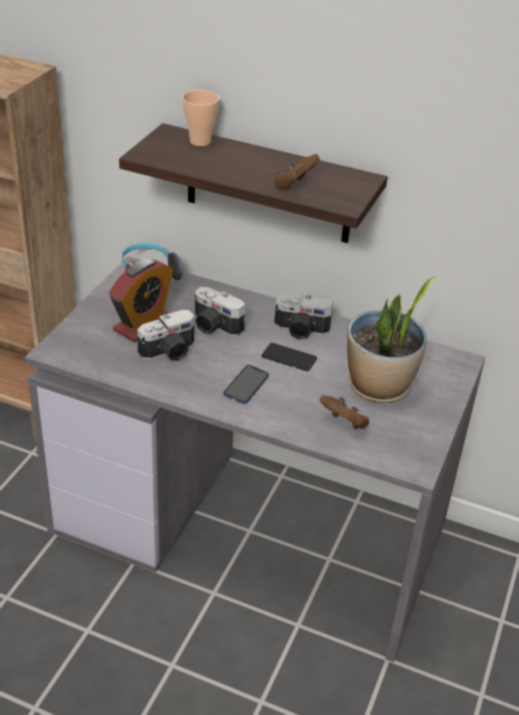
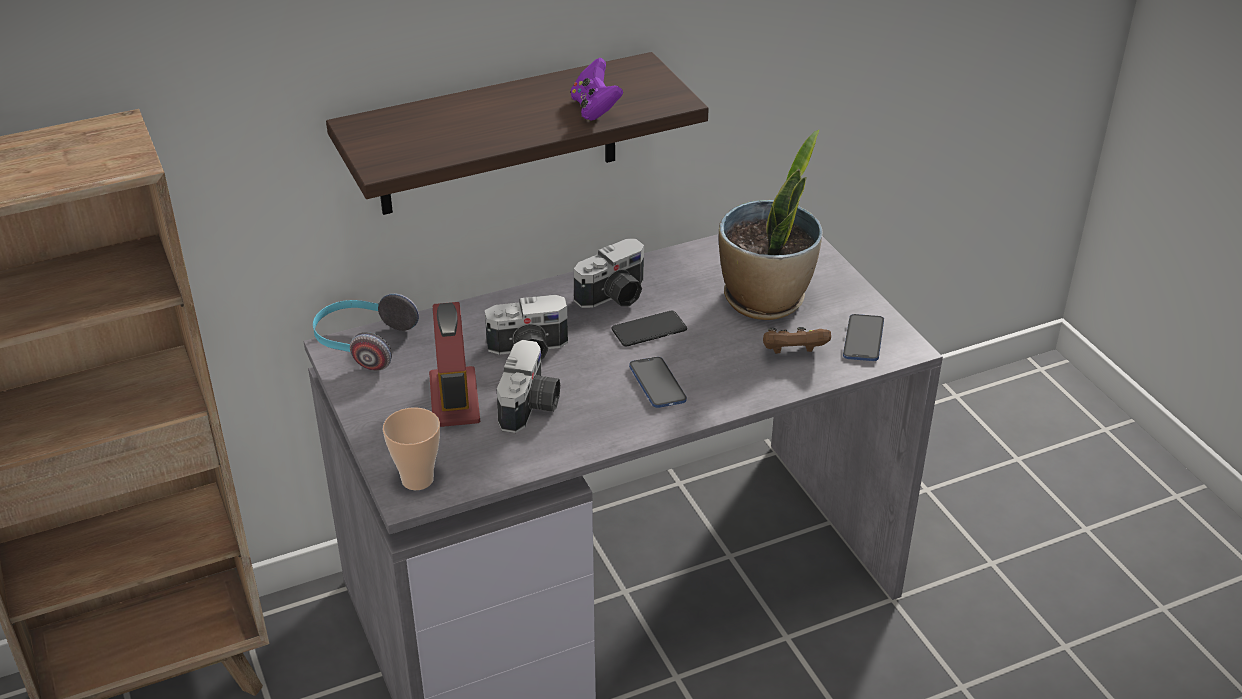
camera: 45 degrees left, 0 degrees up
cup [182,90,220,146] -> cup moved to [383,407,440,490]
brown game controller [274,154,320,190] -> purple game controller [571,58,623,121]
none -> phone [843,314,884,361]

